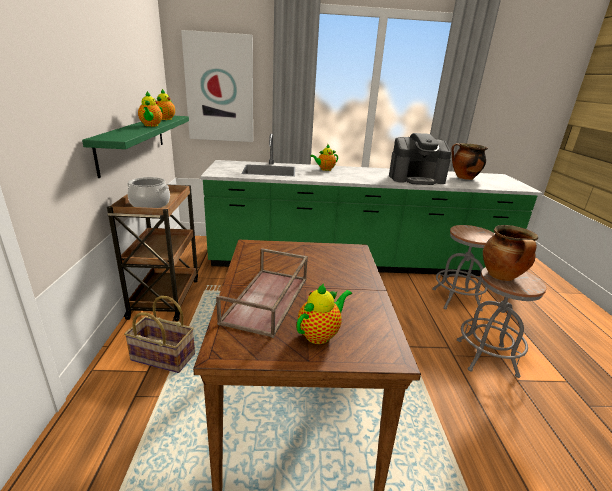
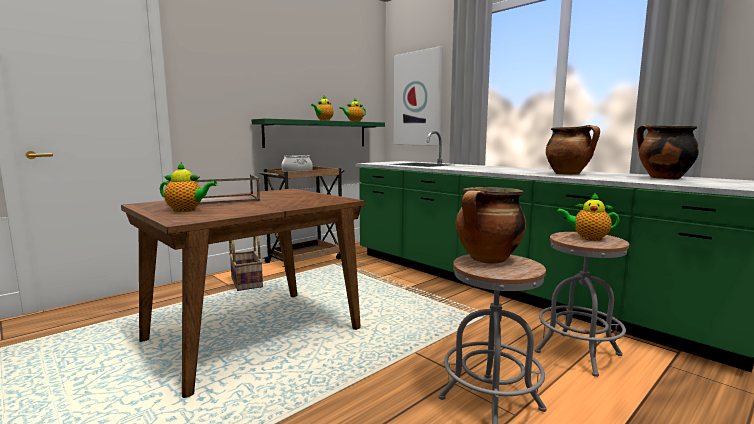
camera: 50 degrees right, 15 degrees down
teapot [310,145,338,171] -> teapot moved to [556,193,619,241]
coffee machine [389,133,451,185] -> cooking pot [546,125,600,175]

